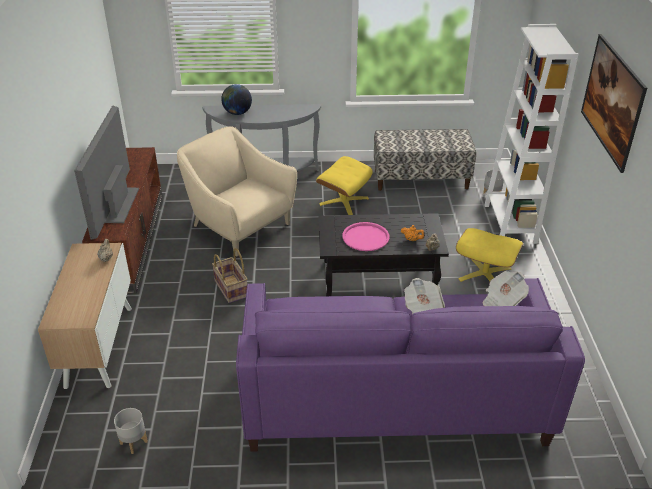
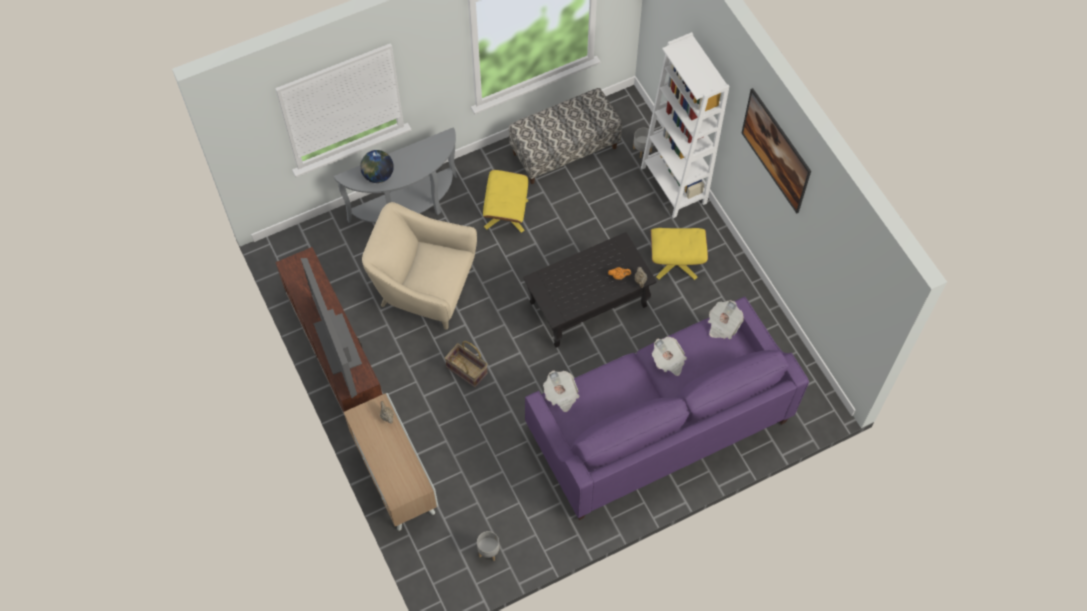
camera: 25 degrees left, 25 degrees up
pink tray [342,222,390,251] -> none
none -> newspaper [543,370,580,412]

